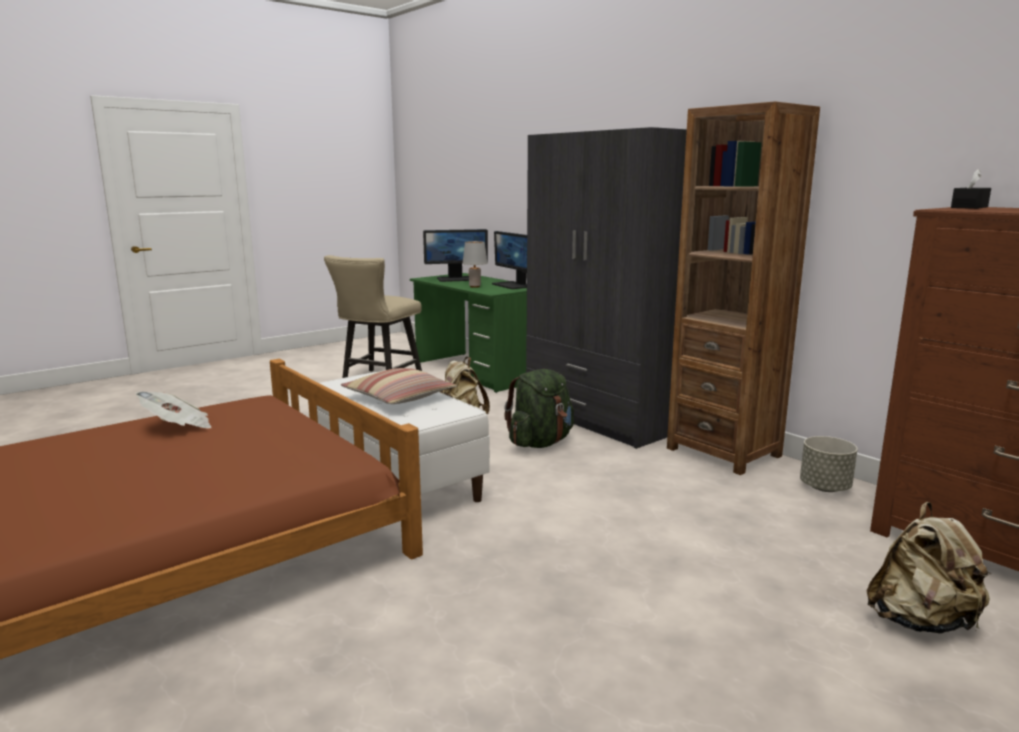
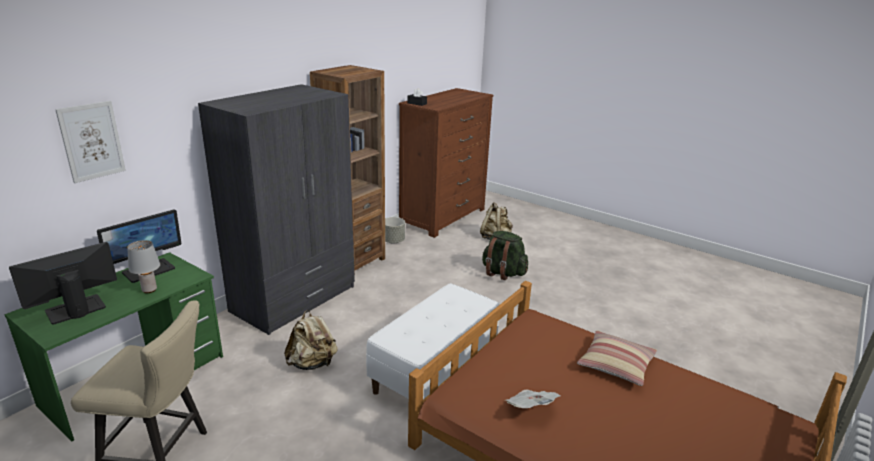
camera: 105 degrees left, 10 degrees up
pillow [341,368,457,404] -> pillow moved to [577,330,657,386]
monitor [423,229,488,282] -> monitor turned 105 degrees counterclockwise [9,242,117,325]
green backpack [504,369,574,448] -> green backpack moved to [482,231,528,280]
none -> picture [55,101,126,183]

